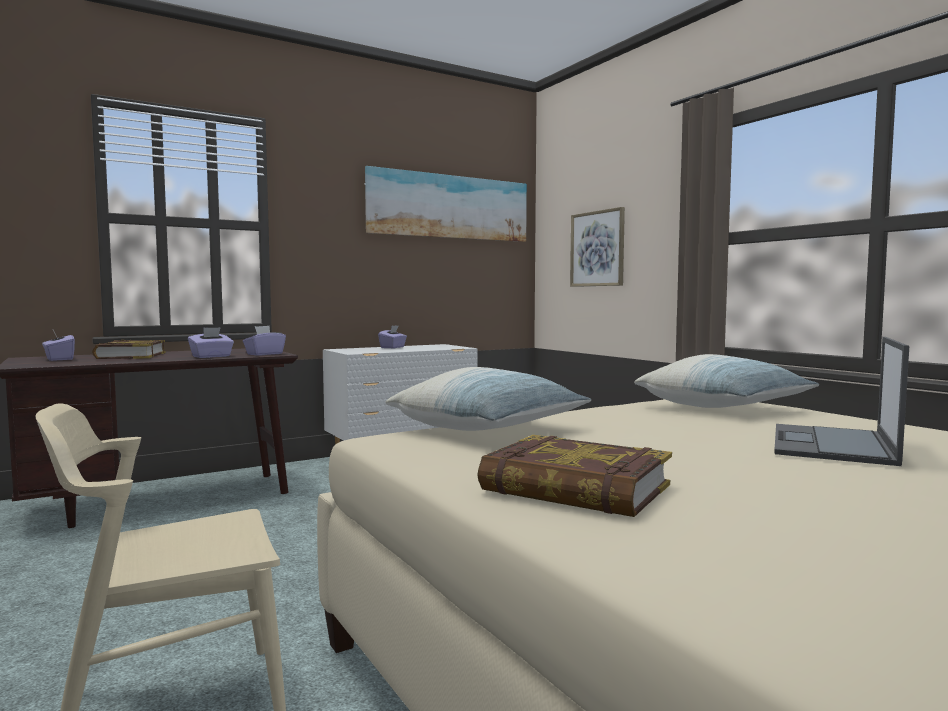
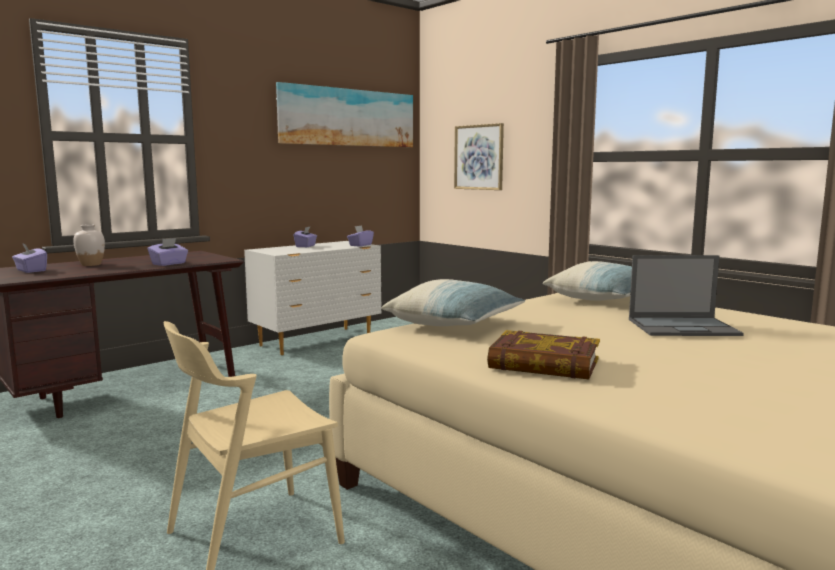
camera: 10 degrees left, 5 degrees up
book [92,340,165,359] -> white vase [73,224,105,266]
purple tissue box [243,326,286,356] -> purple tissue box moved to [347,225,374,247]
laptop [774,337,909,466] -> laptop turned 105 degrees counterclockwise [629,255,744,336]

